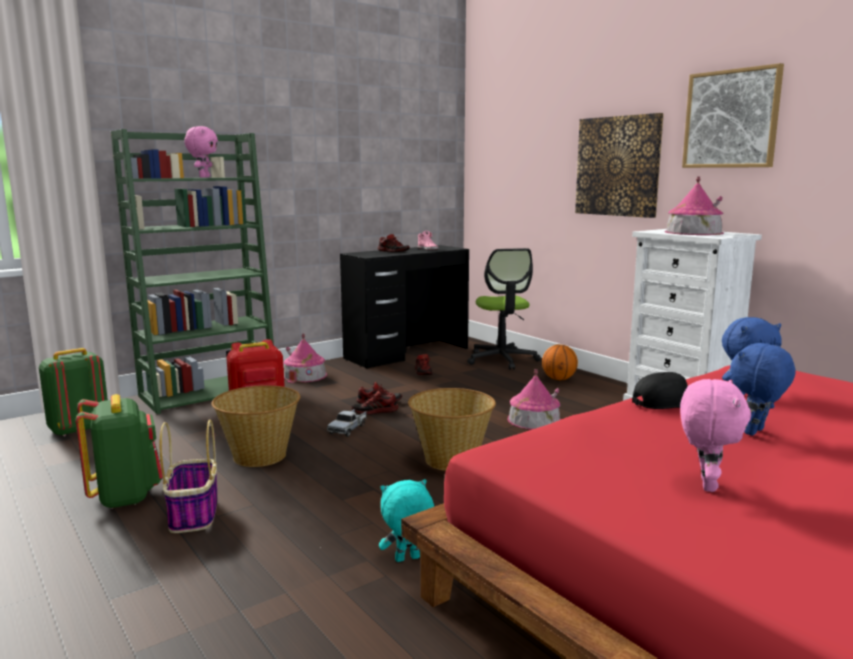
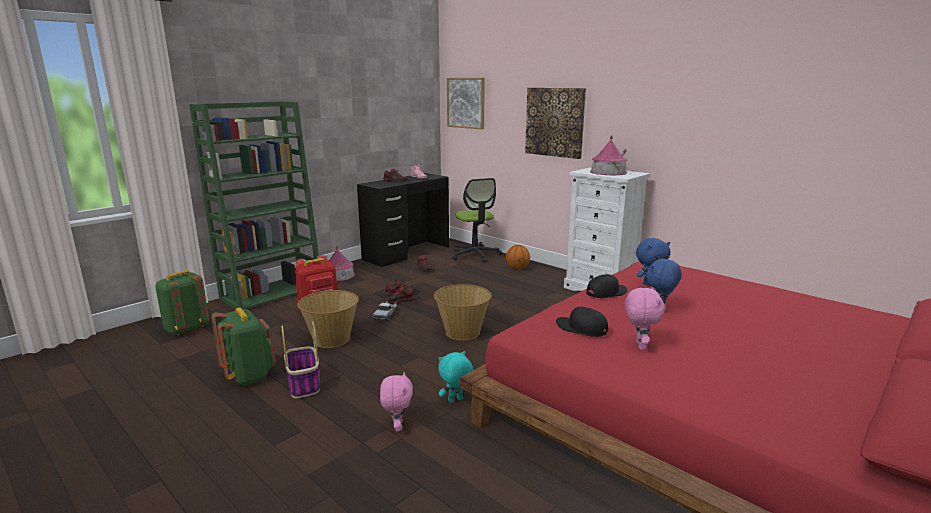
camera: 10 degrees left, 5 degrees up
pink plush toy [184,126,218,178] -> pink plush toy moved to [380,372,413,431]
toy house [507,369,561,430] -> none
picture [682,63,784,168] -> picture moved to [447,78,485,129]
none -> black cap [556,307,608,337]

